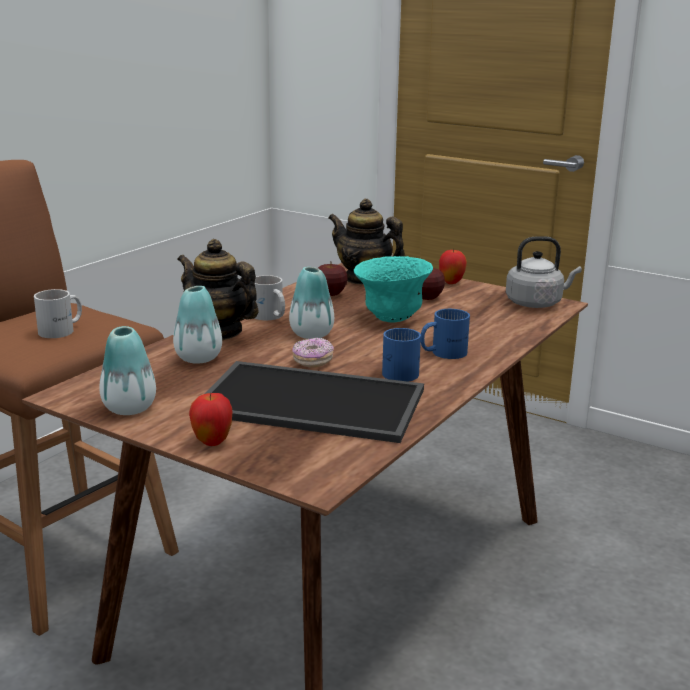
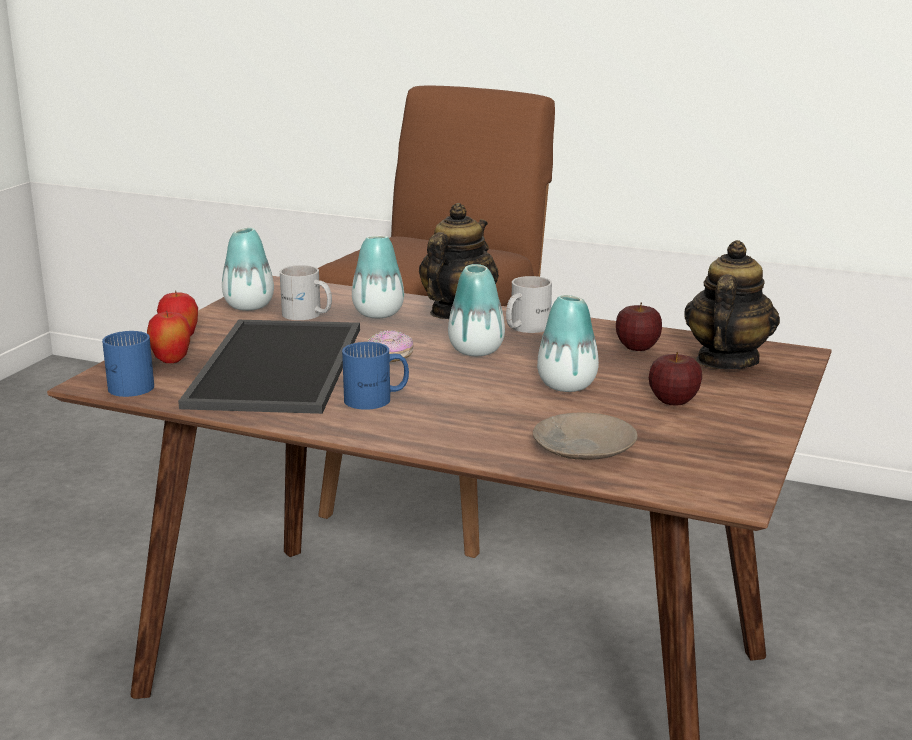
camera: 80 degrees right, 0 degrees up
white mug [34,289,82,338] -> white mug moved to [280,265,332,320]
turquoise bowl [354,256,433,323] -> vase [537,295,599,392]
blue mug [421,309,470,359] -> blue mug moved to [102,331,154,397]
apple [439,248,467,284] -> apple moved to [147,310,191,363]
grey kettle [506,236,582,308] -> none
none -> beige plate [533,413,637,460]

